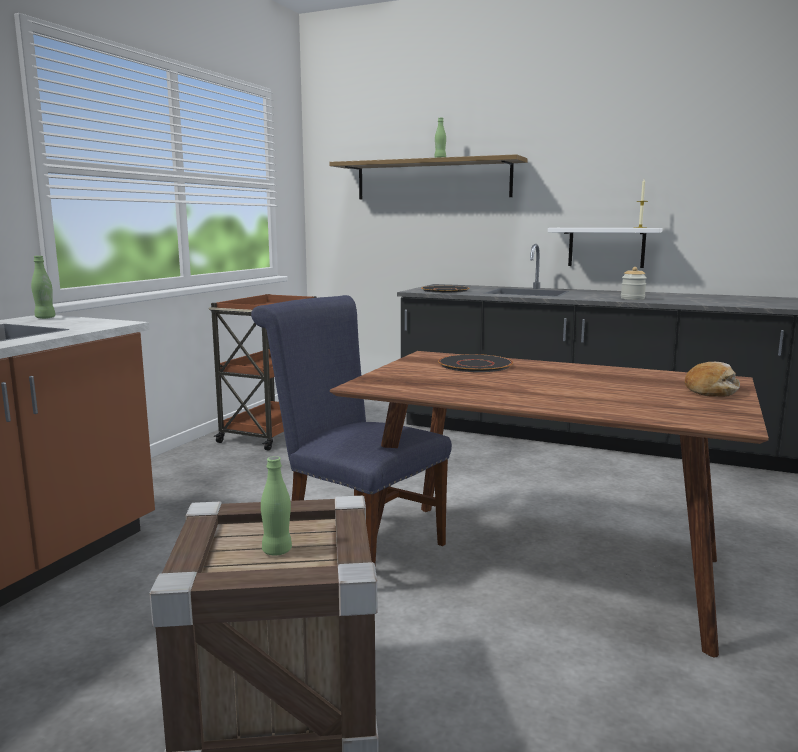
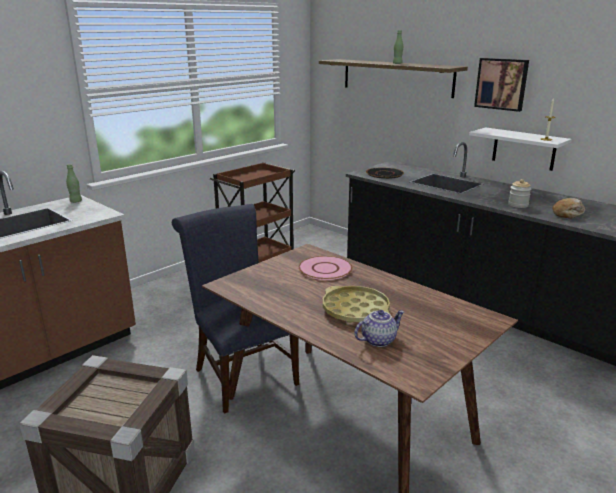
camera: 20 degrees right, 10 degrees up
green bottle [261,456,292,556] -> none
black plate [438,354,513,372] -> pink plate [299,256,353,280]
bread [685,362,740,397] -> bread moved to [552,198,585,218]
none -> yellow tray [322,286,390,323]
none -> teapot [354,310,404,347]
none -> picture [474,58,529,112]

